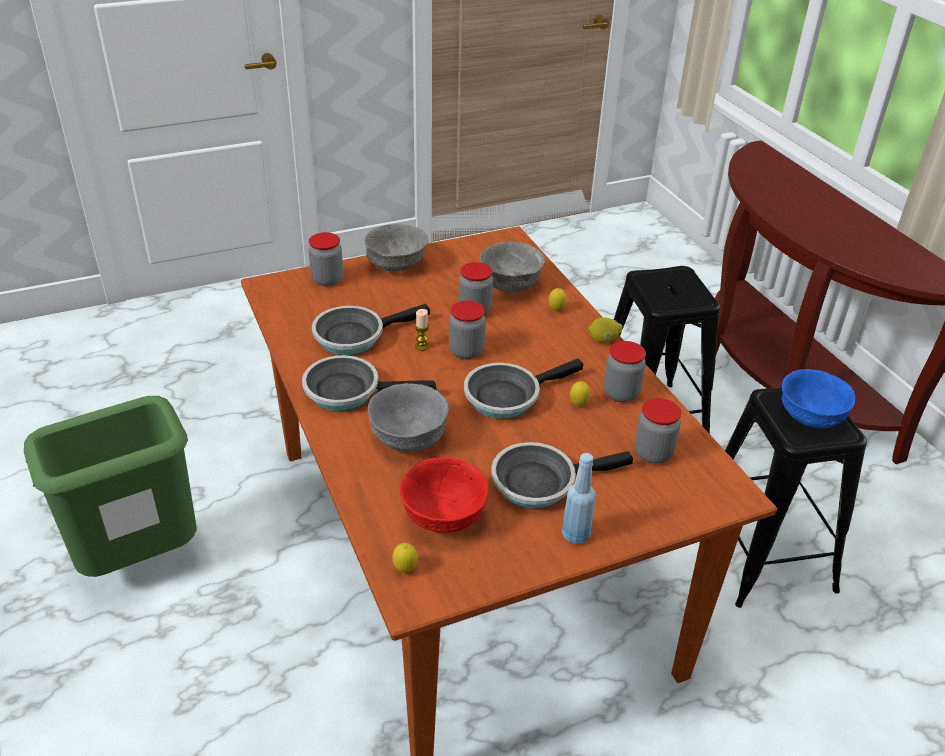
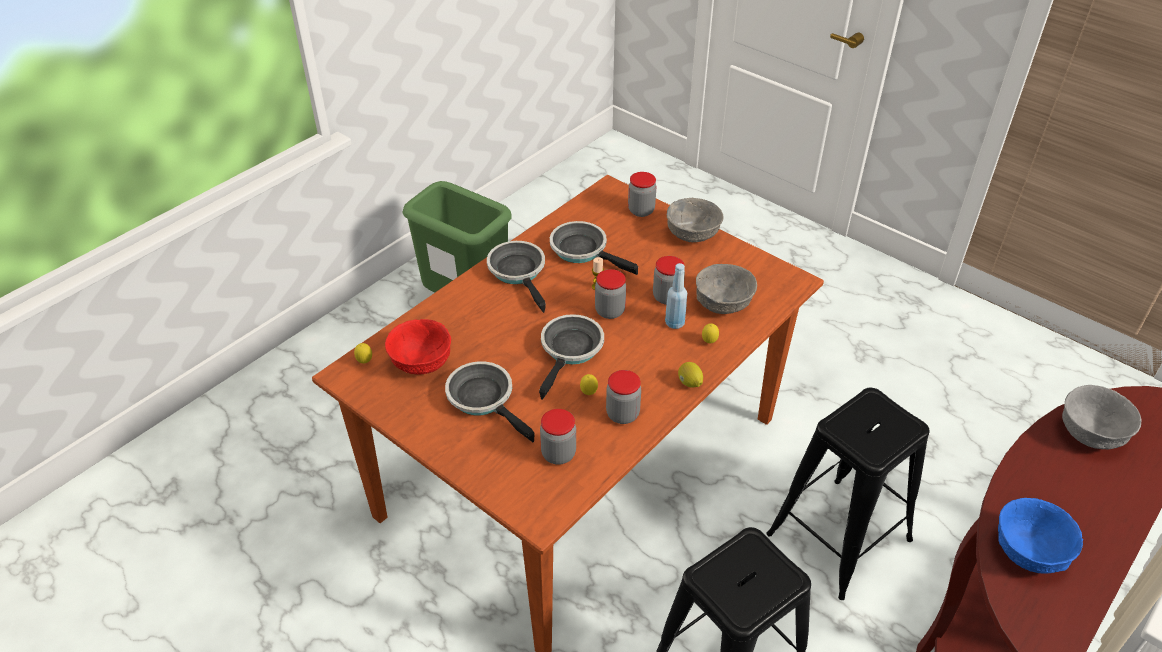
camera: 65 degrees right, 5 degrees up
grey bowl [368,383,449,452] -> grey bowl moved to [1062,385,1141,450]
frying pan [464,358,583,419] -> frying pan turned 75 degrees clockwise [539,314,604,400]
blue bottle [562,453,596,544] -> blue bottle moved to [665,263,687,329]
blue bowl [782,369,855,429] -> blue bowl moved to [998,498,1083,574]

